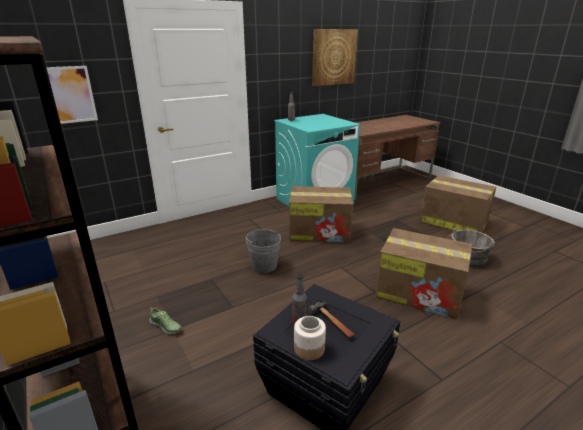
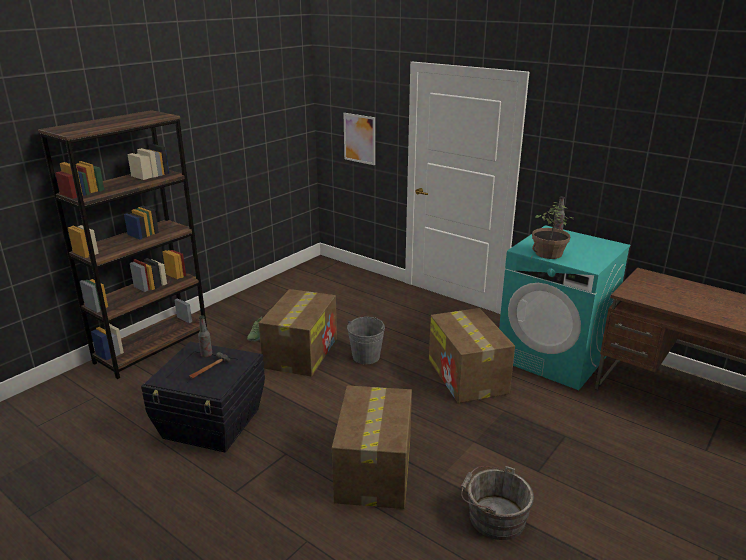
camera: 70 degrees right, 0 degrees up
jar [294,316,326,360] -> none
picture [312,29,358,86] -> none
cardboard box [420,175,496,232] -> cardboard box moved to [259,289,337,377]
none -> potted plant [532,202,574,259]

